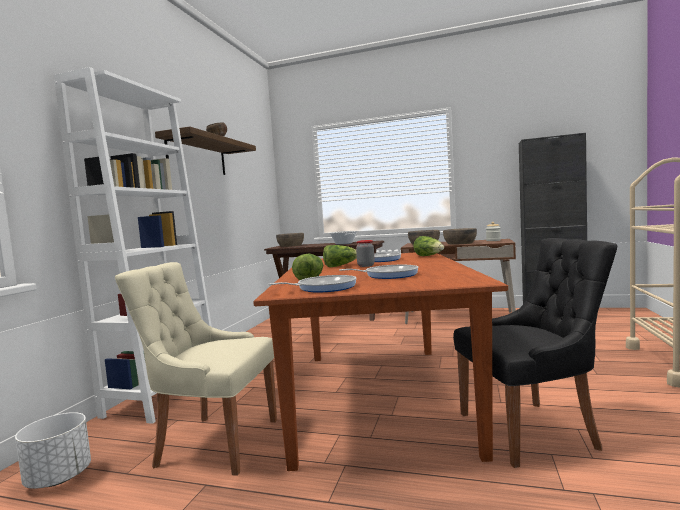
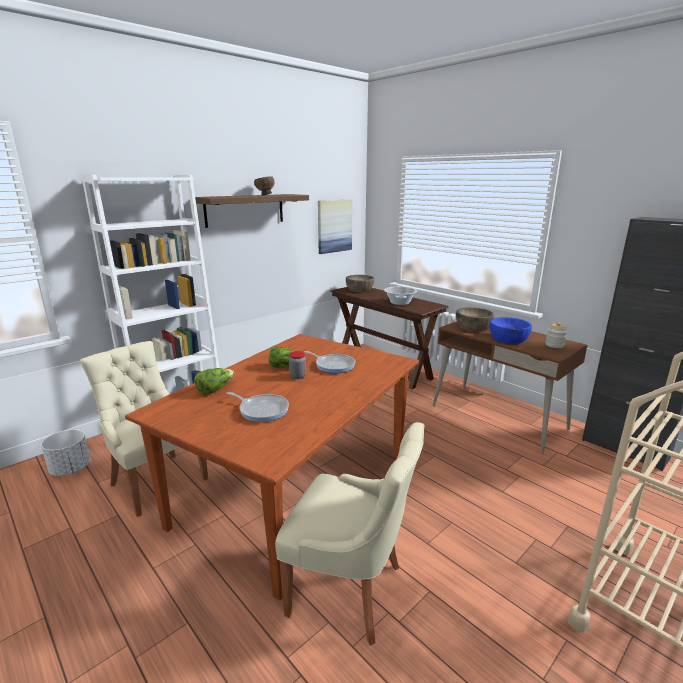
camera: 30 degrees right, 15 degrees up
frying pan [268,275,357,292] -> none
lettuce [413,236,444,256] -> none
brown bowl [443,228,477,244] -> blue bowl [489,317,532,344]
black chair [453,238,617,468] -> beige chair [275,422,425,646]
none -> picture [318,199,352,254]

